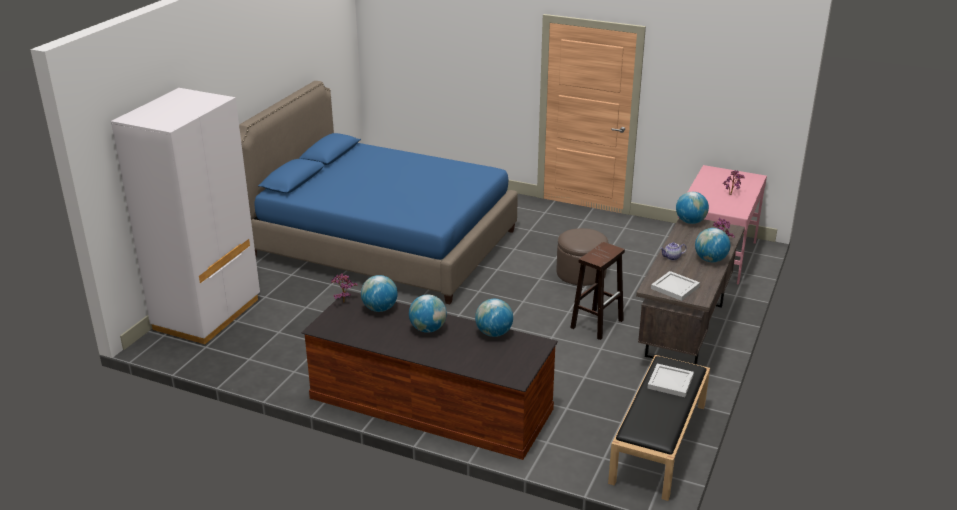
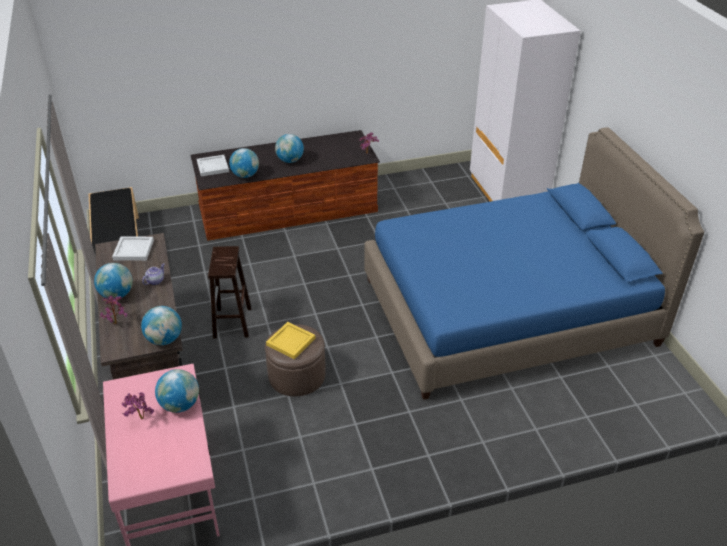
camera: 140 degrees right, 10 degrees up
globe [361,275,398,312] -> globe moved to [155,369,199,413]
white tray [647,364,694,397] -> white tray moved to [197,155,229,177]
none -> yellow tray [266,322,316,359]

